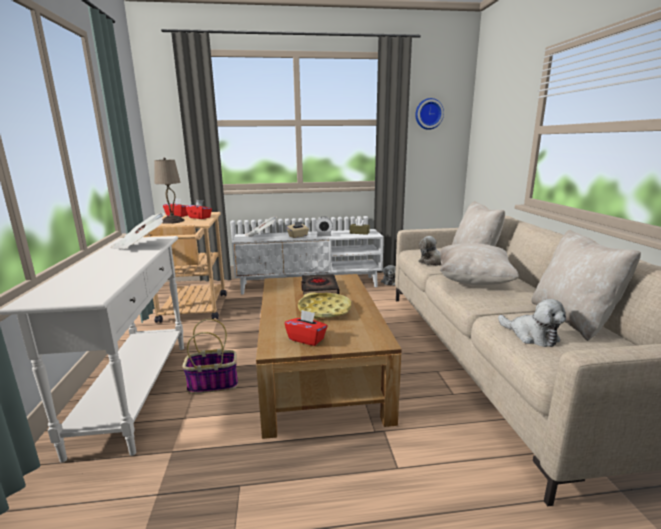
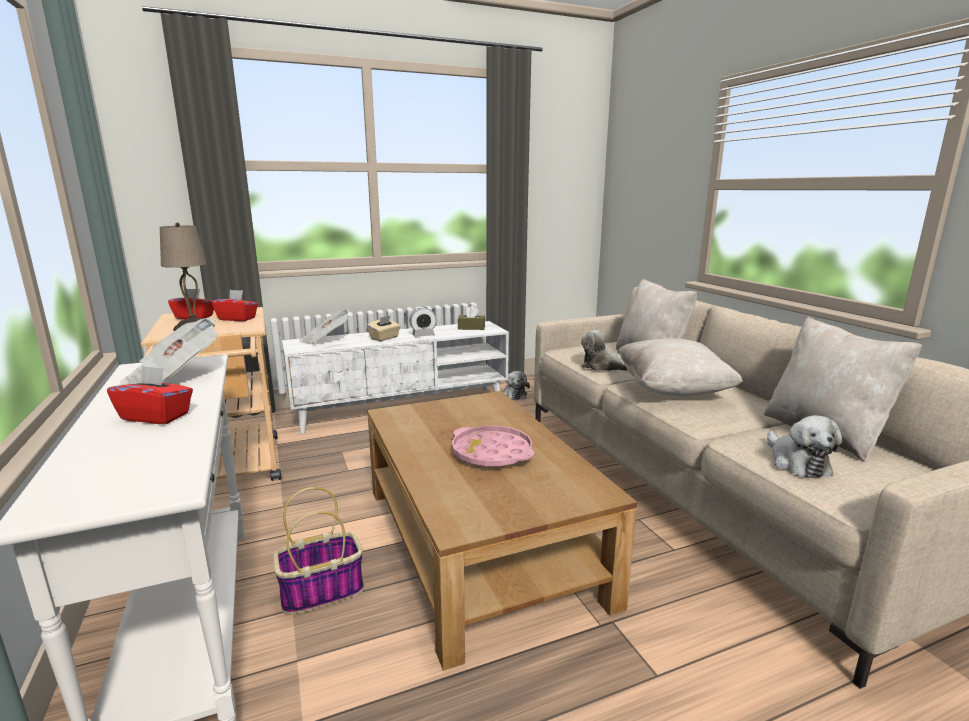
camera: 15 degrees left, 0 degrees up
red tissue box [285,310,328,346] -> red tissue box moved to [107,366,193,424]
yellow tray [298,292,351,318] -> pink tray [452,426,534,468]
black book [301,274,340,295] -> none
wall clock [415,98,444,130] -> none
plush toy [498,299,566,347] -> plush toy turned 45 degrees clockwise [767,415,842,478]

